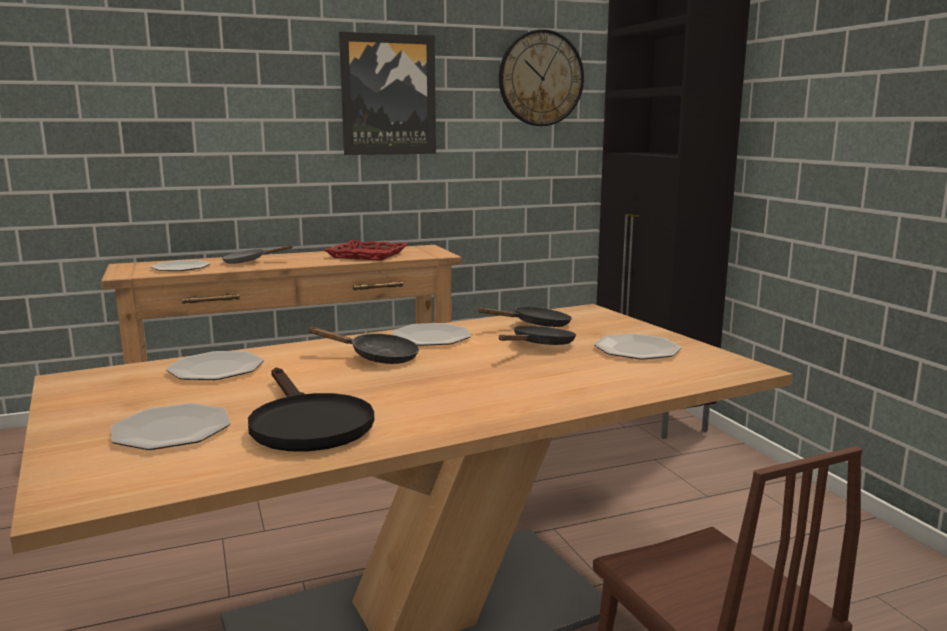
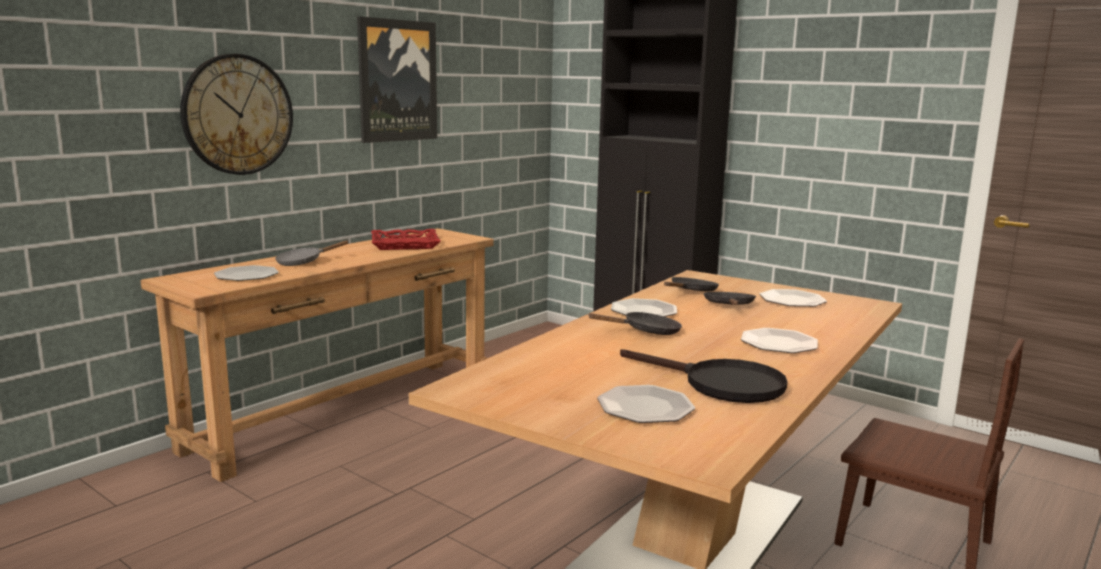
camera: 30 degrees left, 0 degrees up
plate [166,351,264,380] -> plate moved to [741,328,818,353]
wall clock [499,29,584,126] -> wall clock moved to [180,54,293,175]

